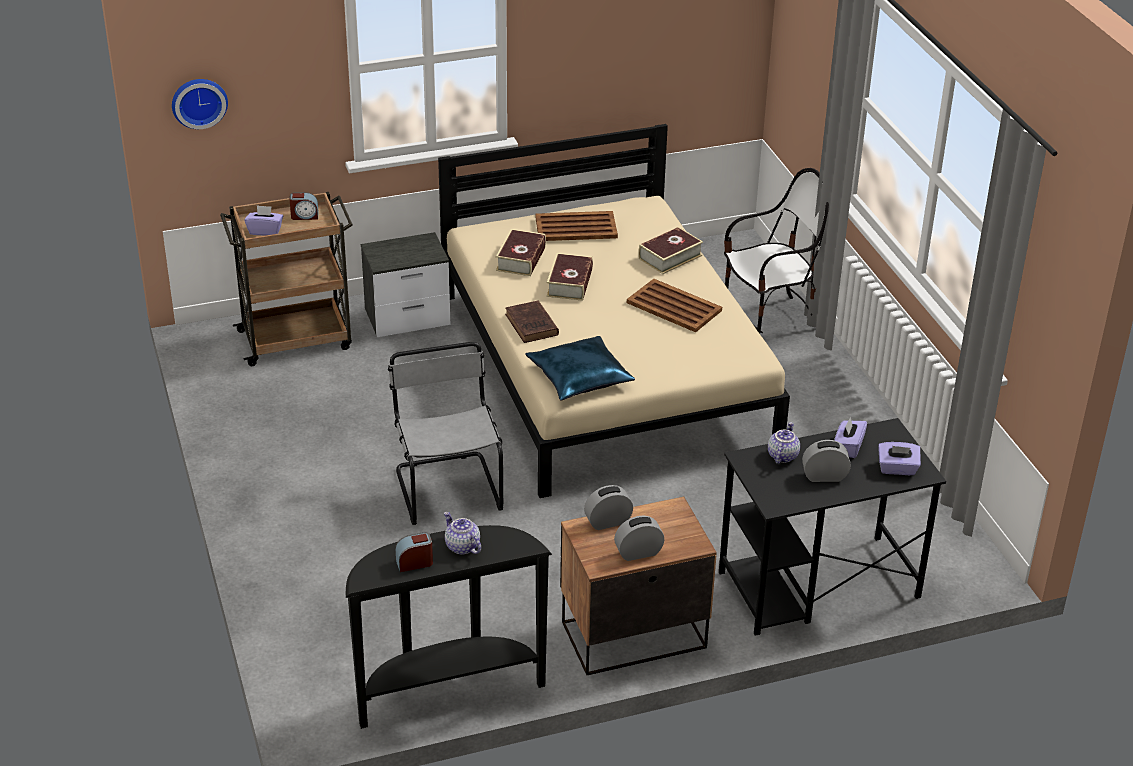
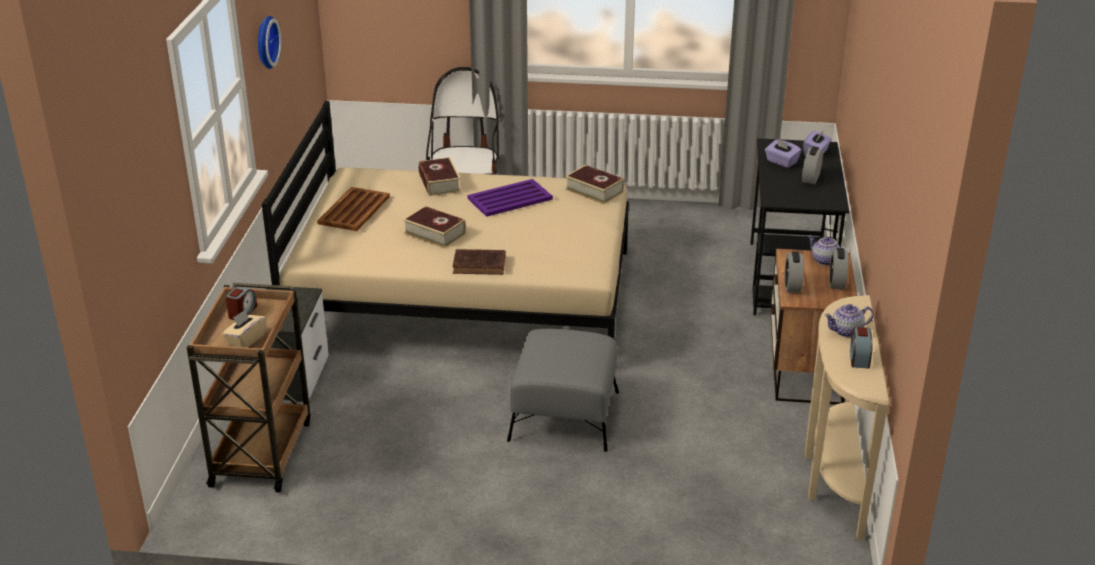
camera: 65 degrees left, 5 degrees down
wall clock [172,79,228,129] -> wall clock moved to [258,16,281,69]
purple tissue box [244,205,283,236] -> beige tissue box [222,309,266,348]
black console table [346,525,552,729] -> beige console table [805,295,889,540]
grey chair [388,342,503,525] -> grey ottoman [507,329,619,452]
book [496,229,546,276] -> book moved to [565,165,624,204]
blue pillow [525,336,635,401] -> none
brown tray [627,279,722,332] -> purple tray [468,179,553,217]
teapot [768,422,800,464] -> teapot moved to [808,235,845,266]

